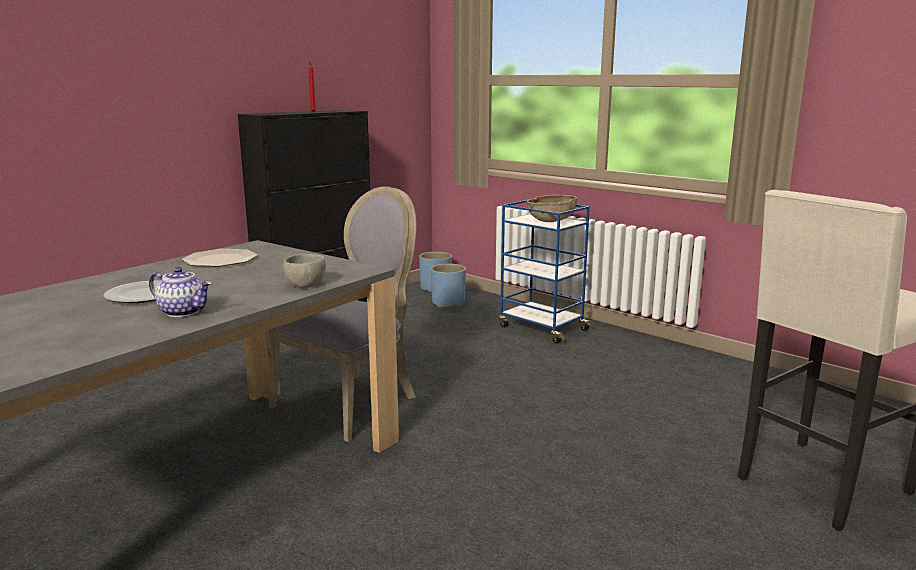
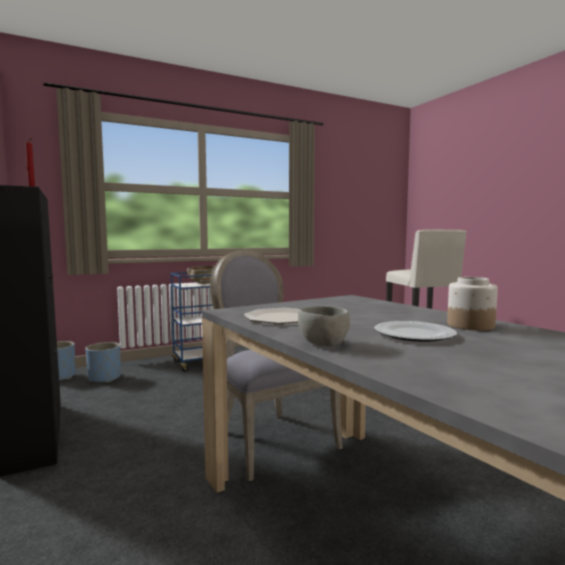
camera: 70 degrees left, 10 degrees down
teapot [149,267,211,317] -> jar [447,277,498,331]
grey bowl [283,254,326,288] -> grey bowl moved to [298,306,350,346]

